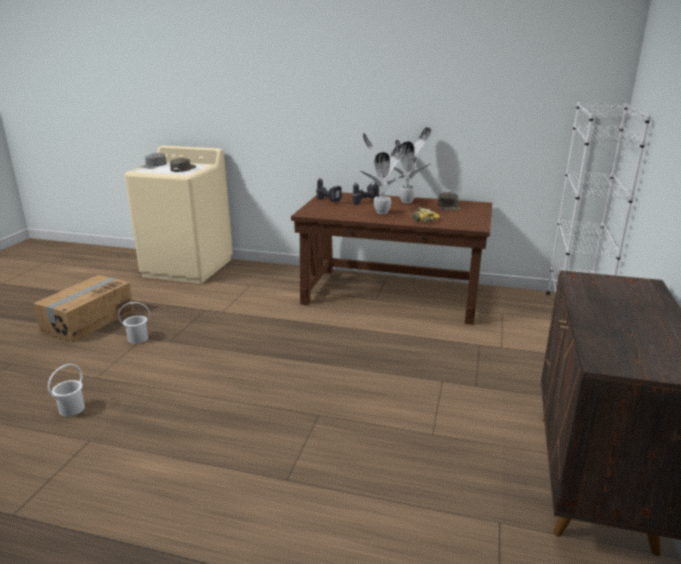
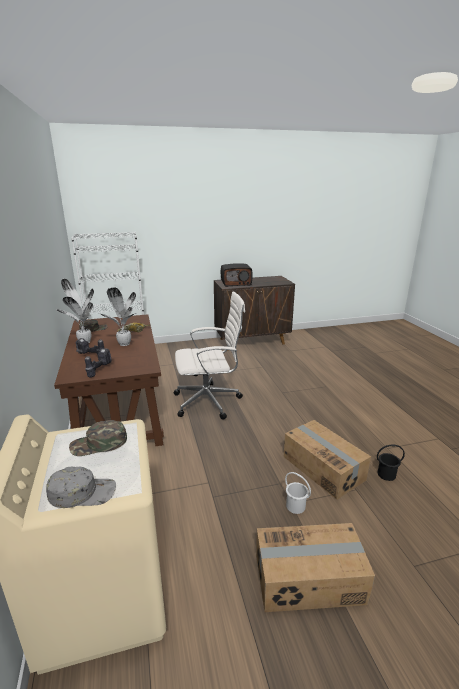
camera: 120 degrees left, 0 degrees up
white bucket [48,364,85,417] -> black bucket [377,445,405,481]
none -> white office chair [174,291,245,420]
none -> radio [221,263,253,287]
none -> cardboard box [284,420,371,499]

